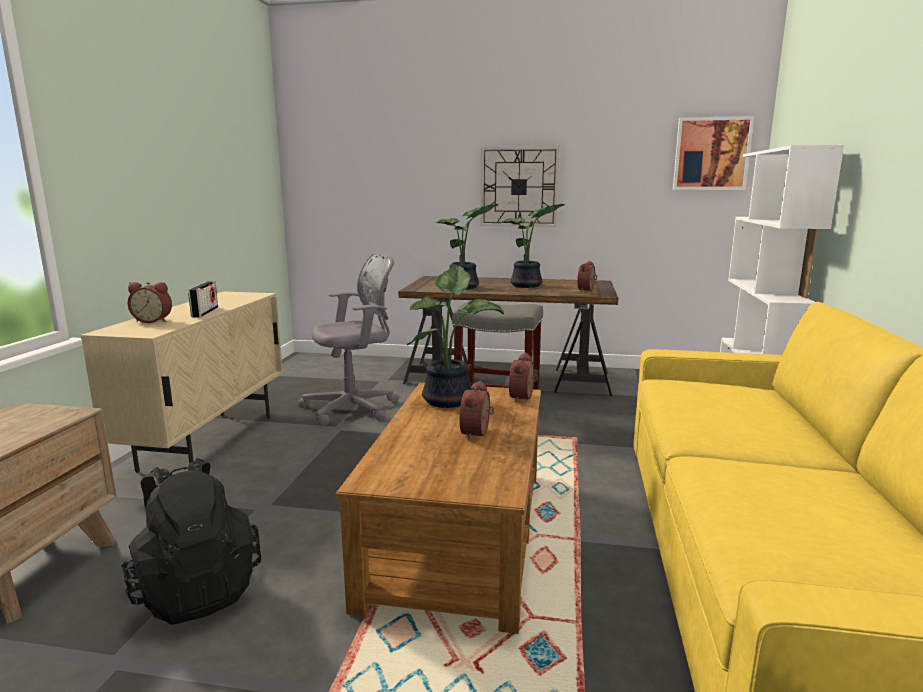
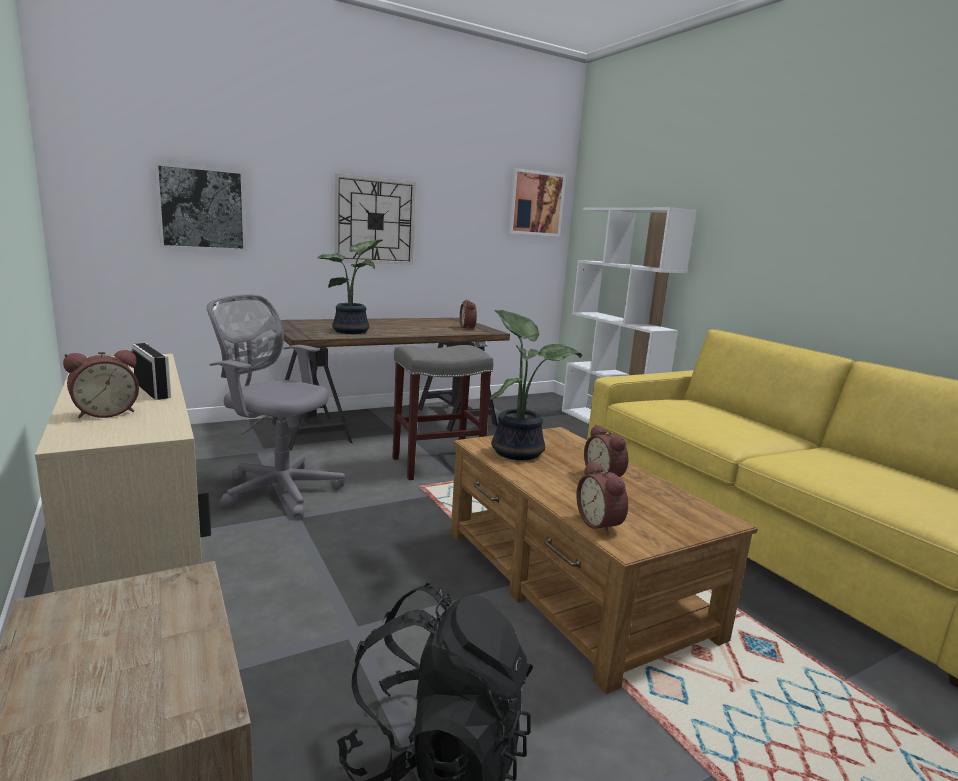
camera: 40 degrees left, 0 degrees up
grey office chair [298,253,399,426] -> grey office chair turned 90 degrees counterclockwise [207,294,345,518]
potted plant [502,204,565,288] -> none
alarm clock [509,353,538,403] -> alarm clock moved to [576,461,628,535]
none -> picture [154,162,247,251]

